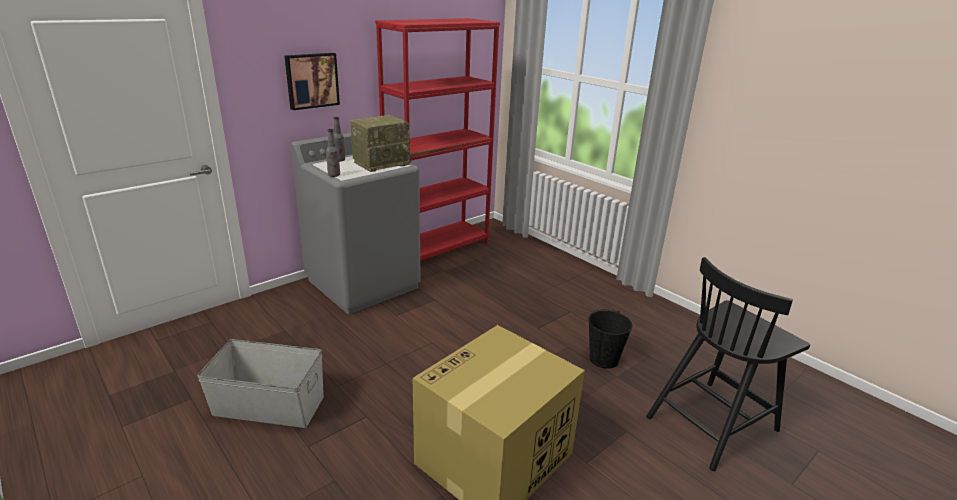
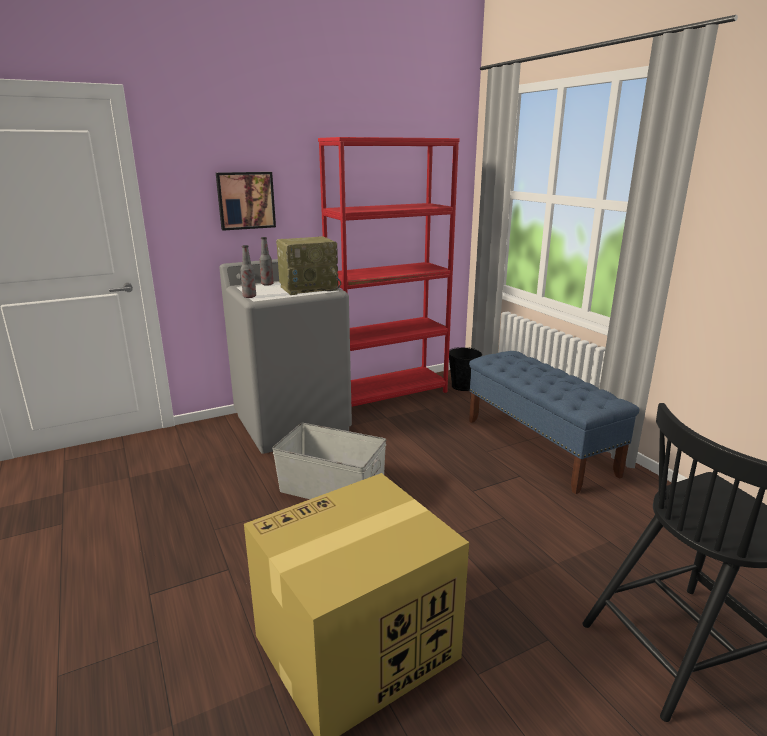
camera: 15 degrees right, 5 degrees down
grey storage box [197,339,324,428] -> grey storage box moved to [272,423,386,499]
black bucket [588,309,632,369] -> black bucket moved to [449,347,482,391]
none -> blue bench [469,351,639,494]

